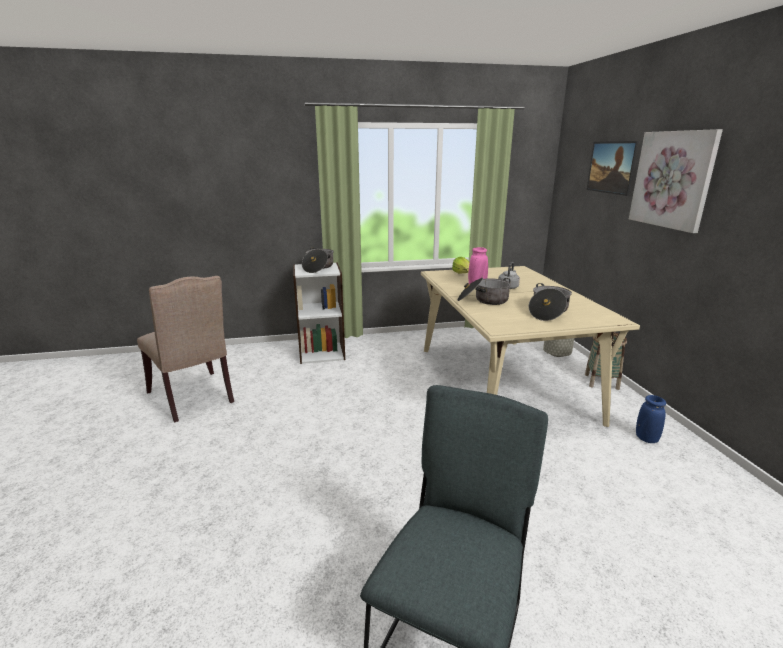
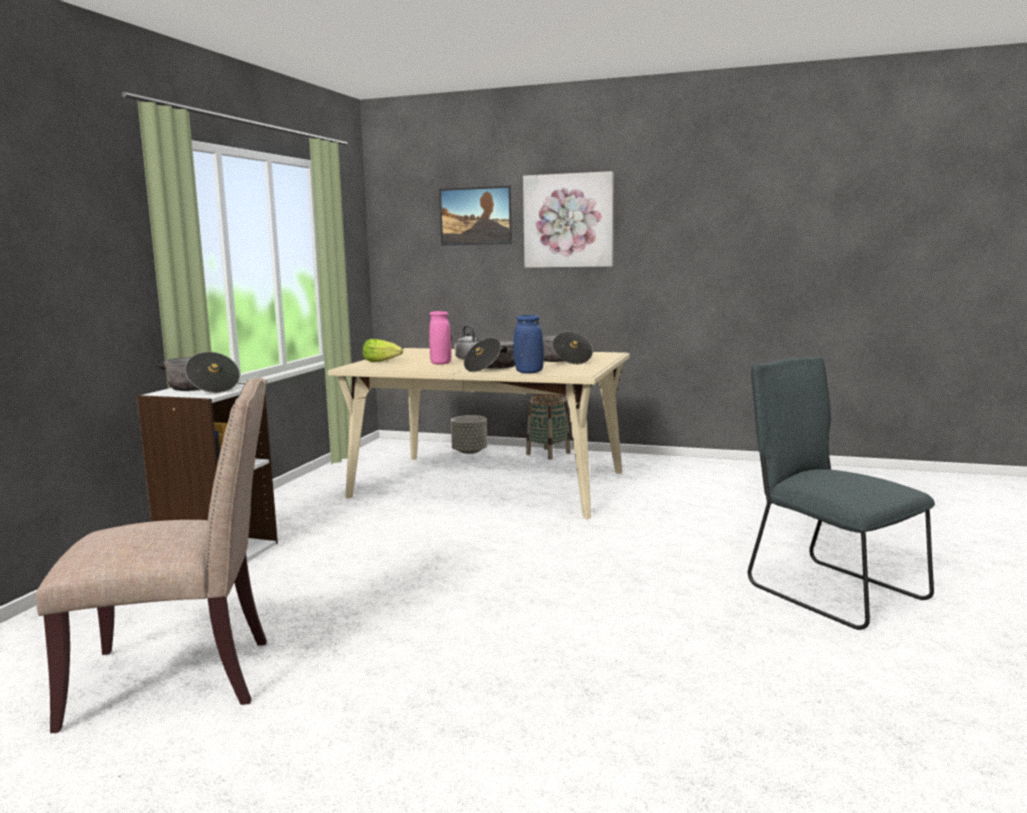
camera: 60 degrees left, 10 degrees down
blue vase [636,395,666,443] -> blue vase moved to [514,315,544,373]

